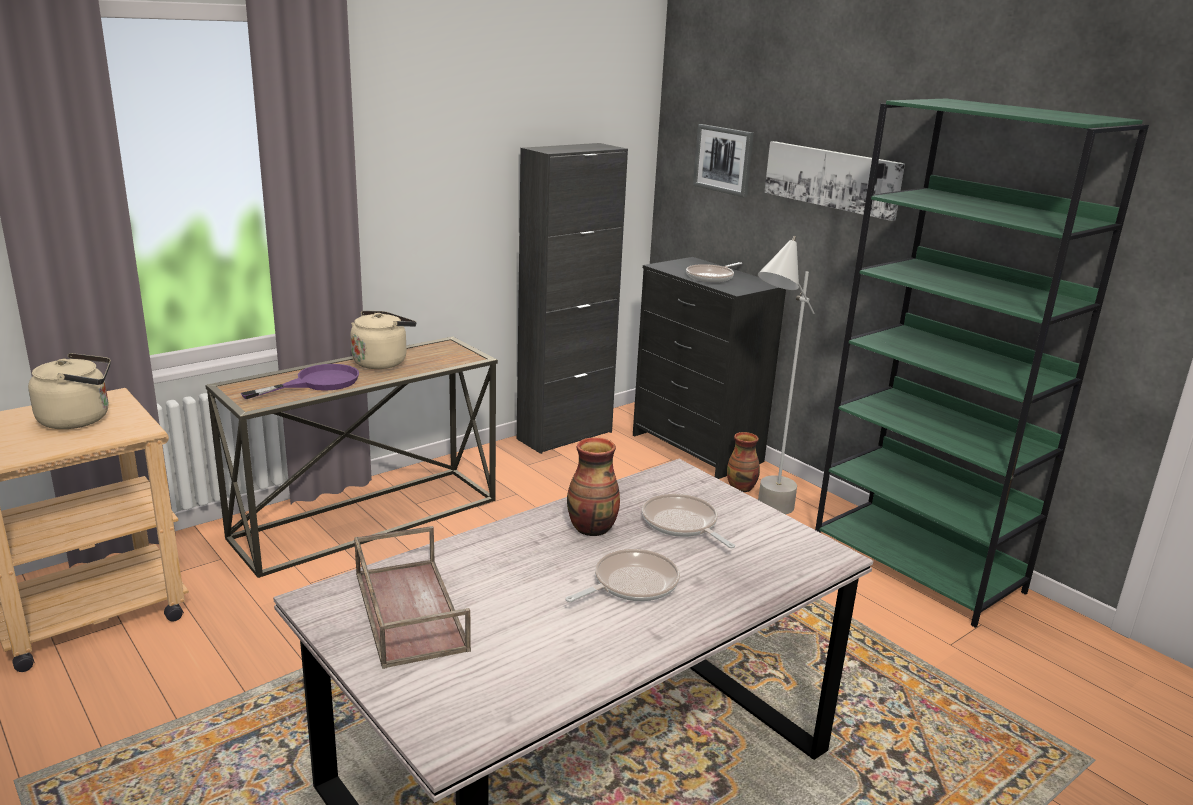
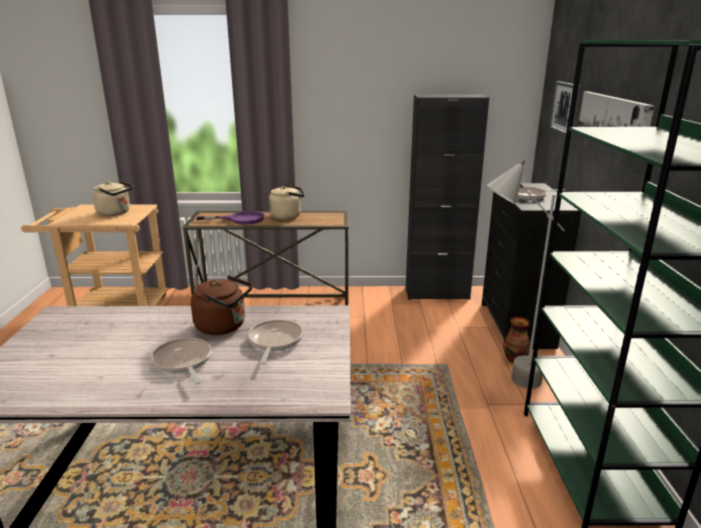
camera: 40 degrees right, 0 degrees up
brown tray [354,526,471,669] -> none
frying pan [565,549,680,602] -> frying pan turned 120 degrees counterclockwise [151,338,212,384]
vase [567,437,620,536] -> brown kettle [191,275,253,335]

